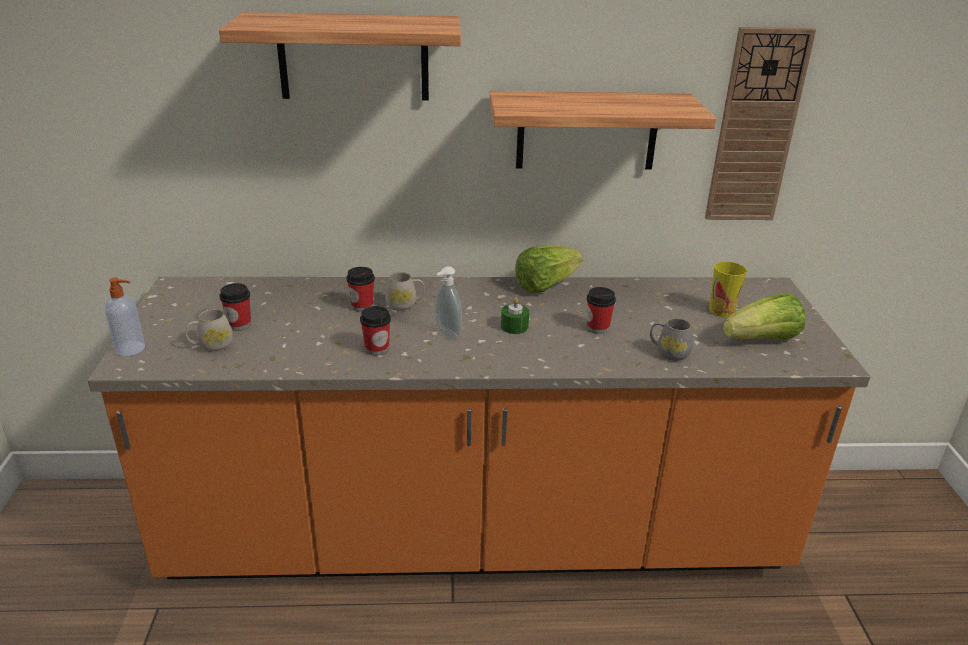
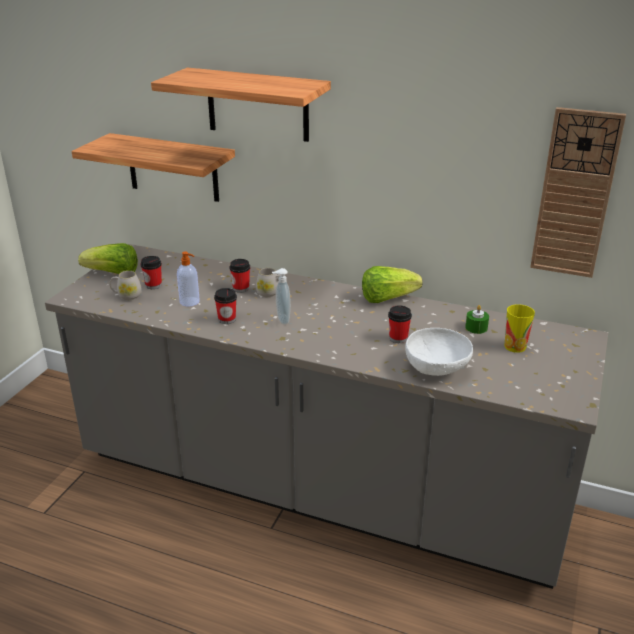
camera: 25 degrees right, 0 degrees up
orange counter [88,277,870,579] -> grey counter [45,244,608,589]
soap dispenser [105,278,145,356] -> soap dispenser moved to [177,251,200,306]
shelf [489,91,716,170] -> shelf moved to [71,133,235,202]
green candle [501,298,529,334] -> green candle moved to [465,305,489,334]
grey mug [650,318,693,361] -> white bowl [405,328,473,376]
lettuce [723,293,805,340] -> lettuce moved to [78,243,138,274]

